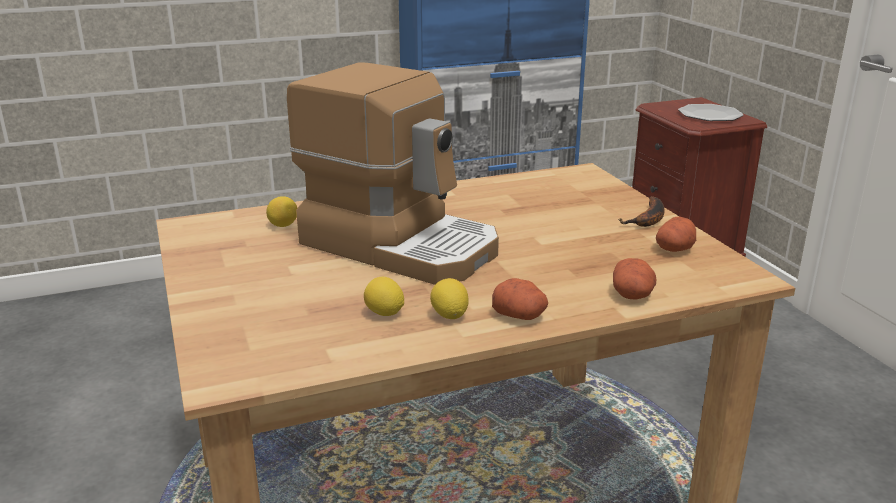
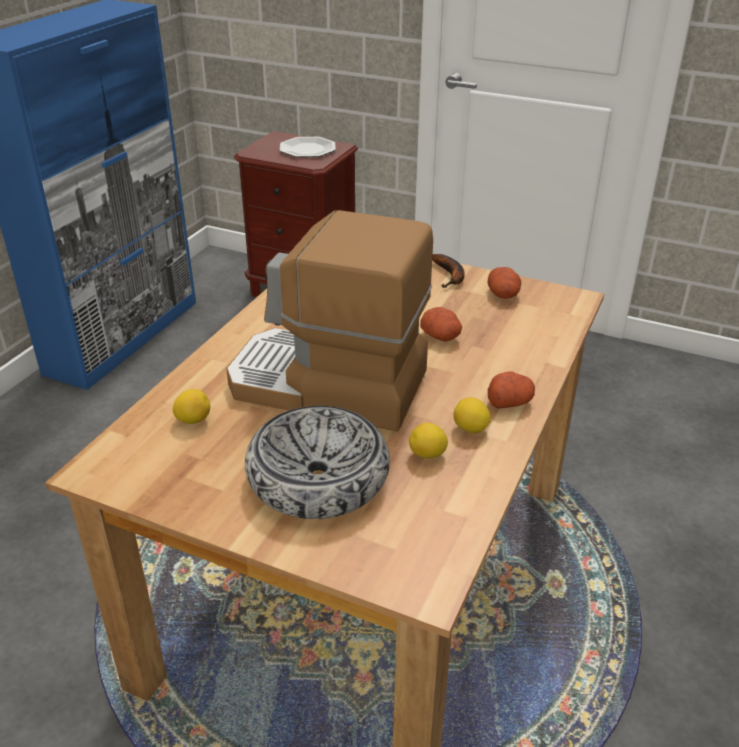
camera: 45 degrees left, 10 degrees up
coffee machine [287,63,499,285] -> coffee machine turned 150 degrees counterclockwise [226,210,433,431]
potato [613,258,656,299] -> potato moved to [420,307,462,341]
none -> bowl [245,406,390,519]

